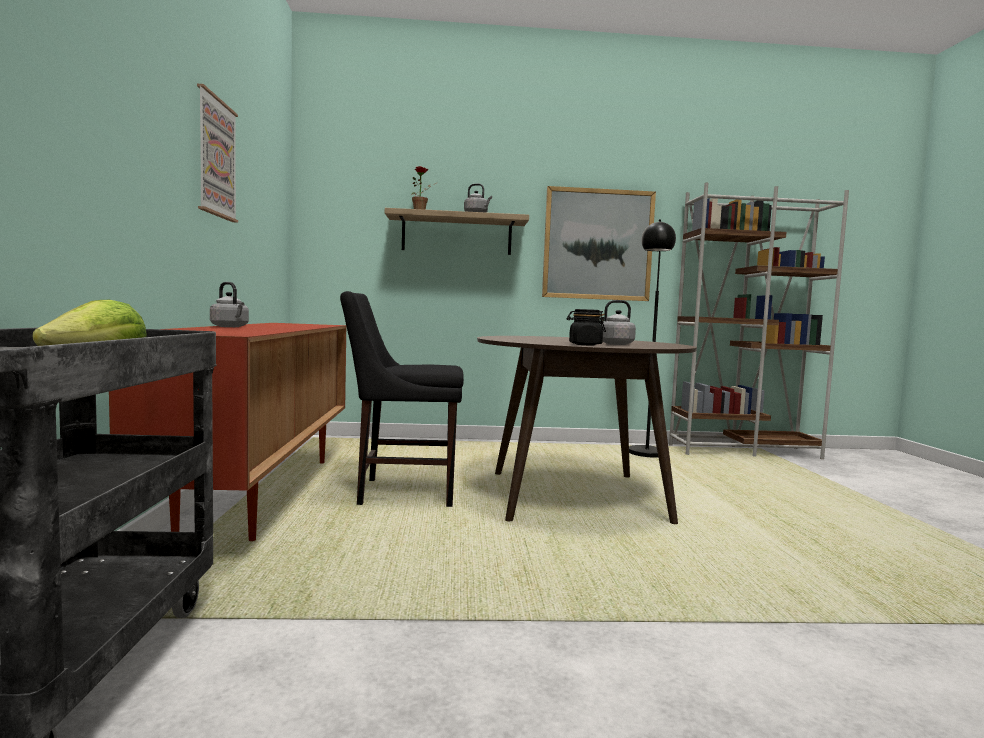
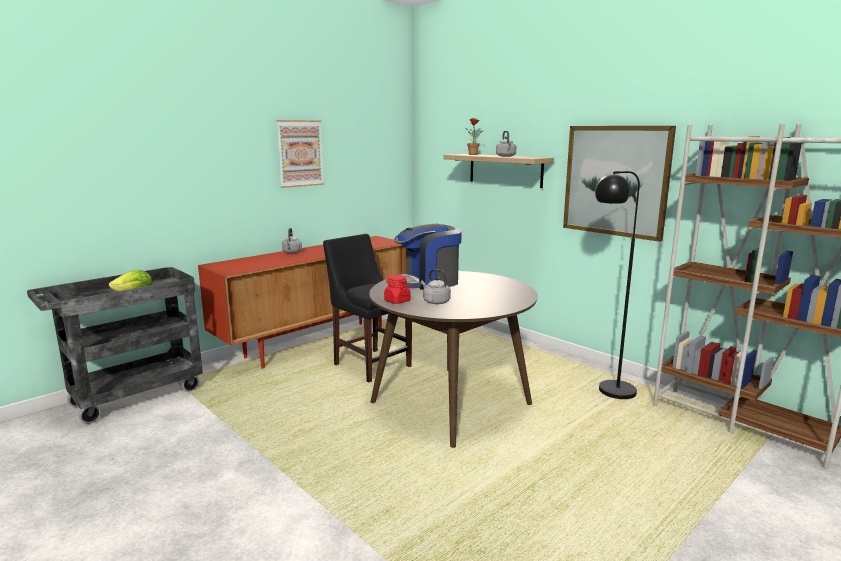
camera: 50 degrees right, 10 degrees up
black jar [566,309,606,346] -> red jar [384,275,411,304]
none -> coffee machine [394,224,462,290]

